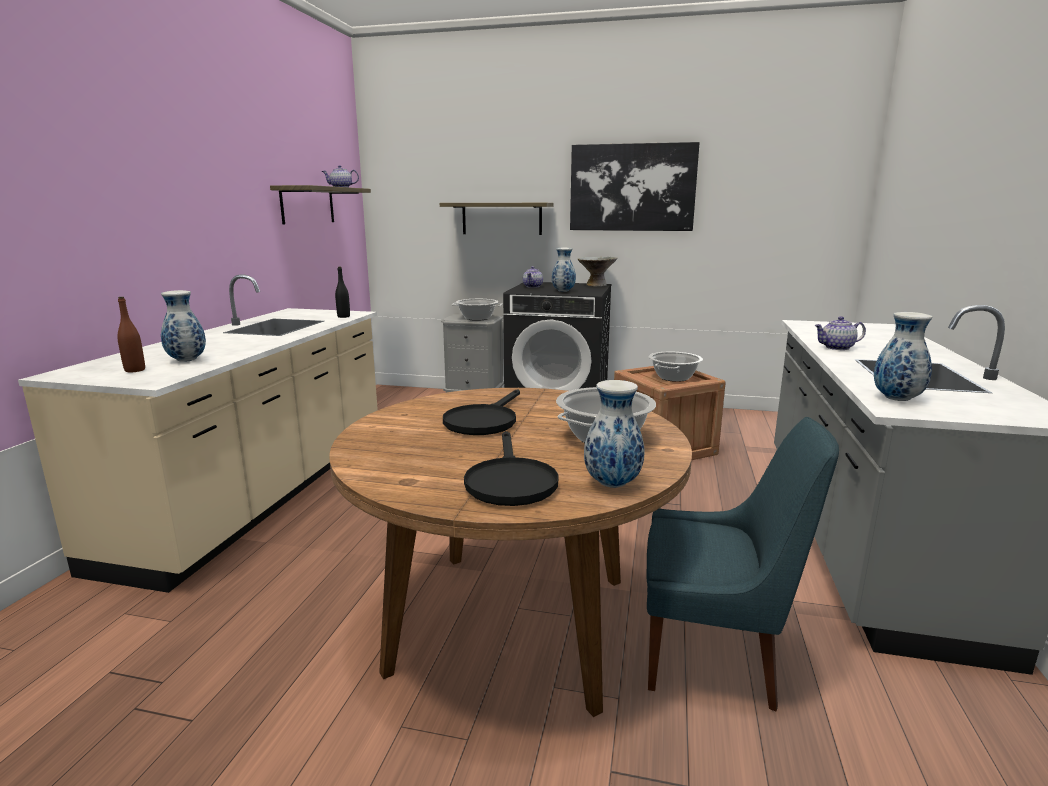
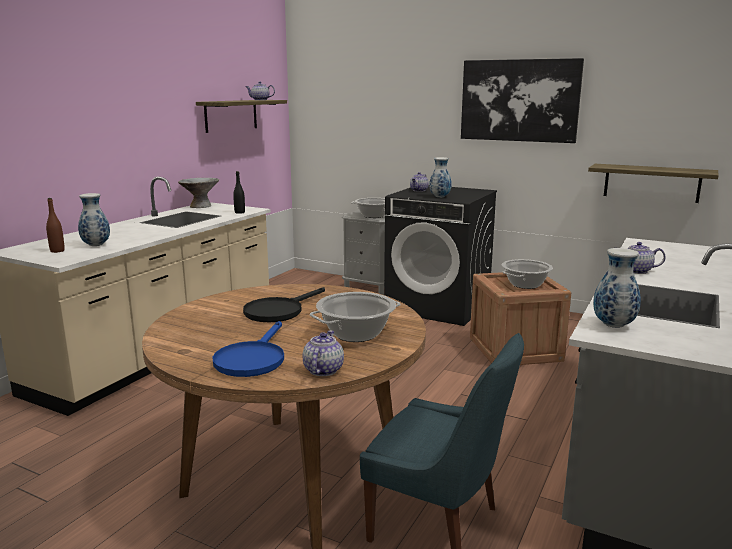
camera: 15 degrees right, 0 degrees up
shelf [440,203,554,235] -> shelf moved to [588,164,719,203]
black frying pan [464,431,558,506] -> blue frying pan [212,321,284,377]
grey bowl [578,257,618,286] -> grey bowl moved to [178,178,219,208]
vase [584,380,644,488] -> teapot [303,330,344,376]

